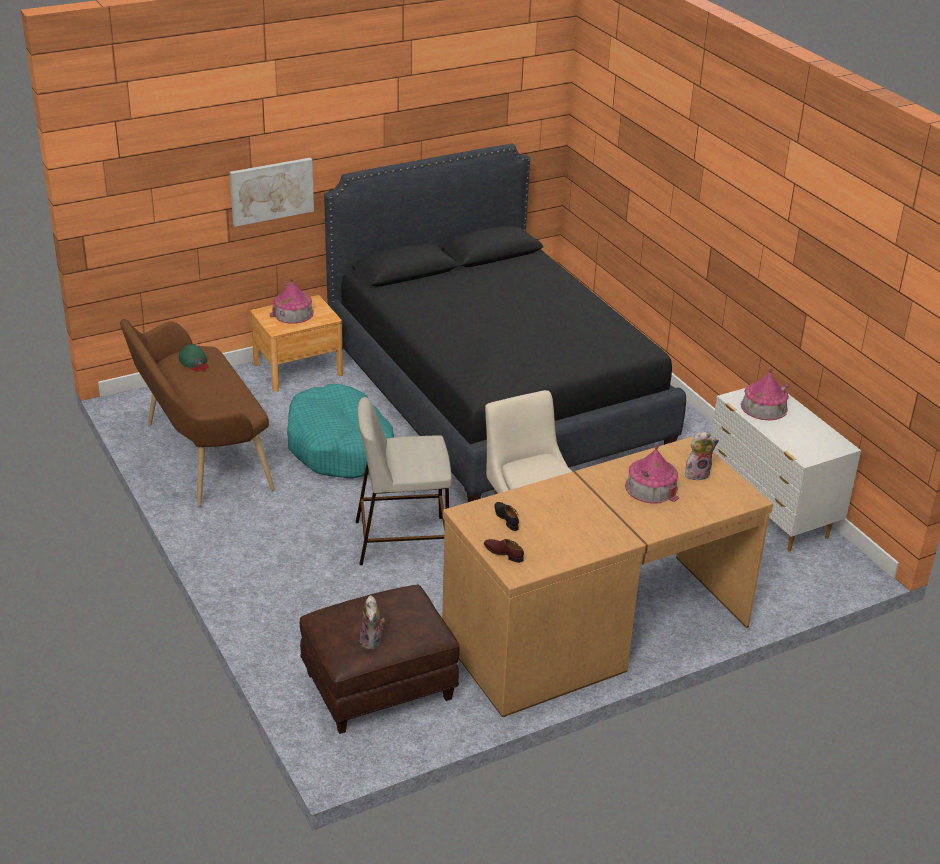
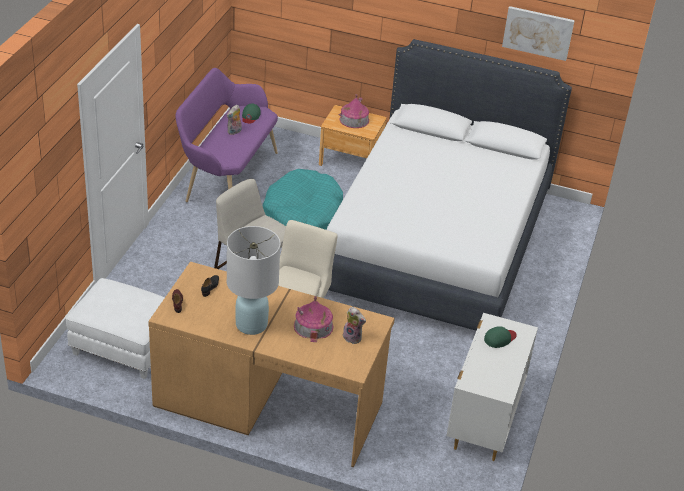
camera: 45 degrees right, 5 degrees up
brown bench [120,319,275,507] -> purple bench [175,68,278,202]
picture [230,158,314,227] -> picture moved to [502,6,575,61]
brown ottoman [300,584,460,734] -> white ottoman [66,278,165,379]
black bed [324,143,686,502] -> white bed [327,39,572,331]
plush toy [360,595,385,650] -> plush toy moved to [227,105,242,135]
toy house [741,368,789,420] -> green cap [484,326,516,348]
none -> white table lamp [227,226,281,335]

